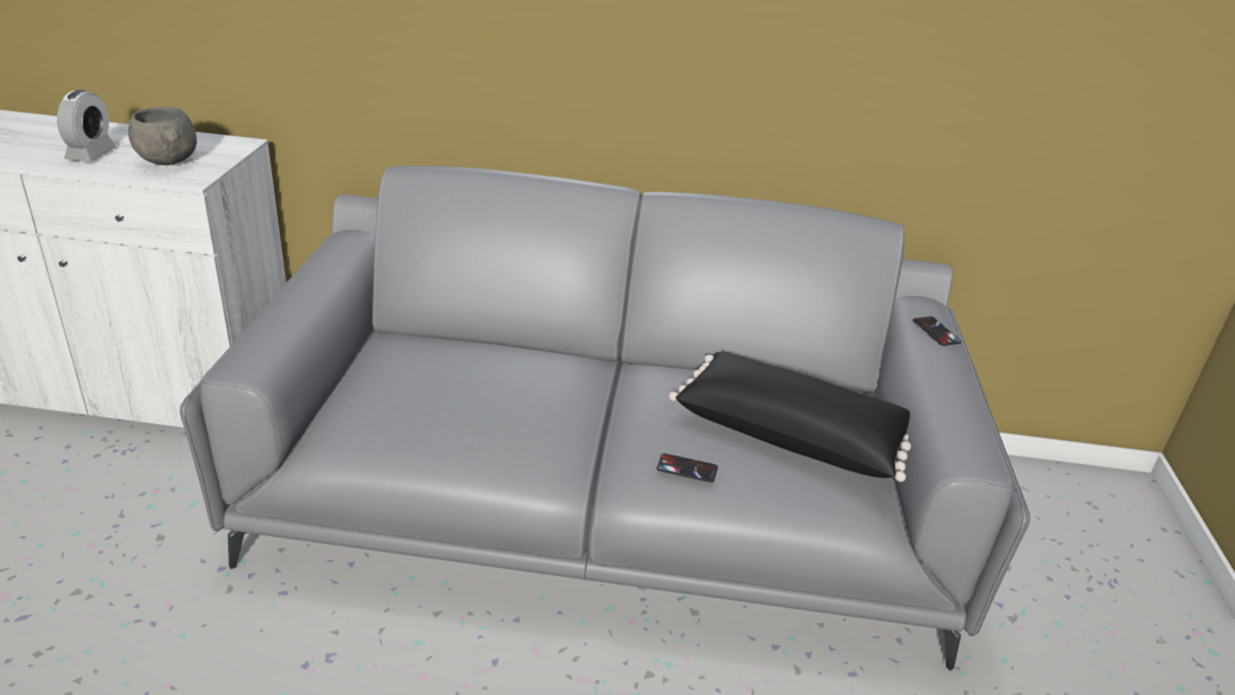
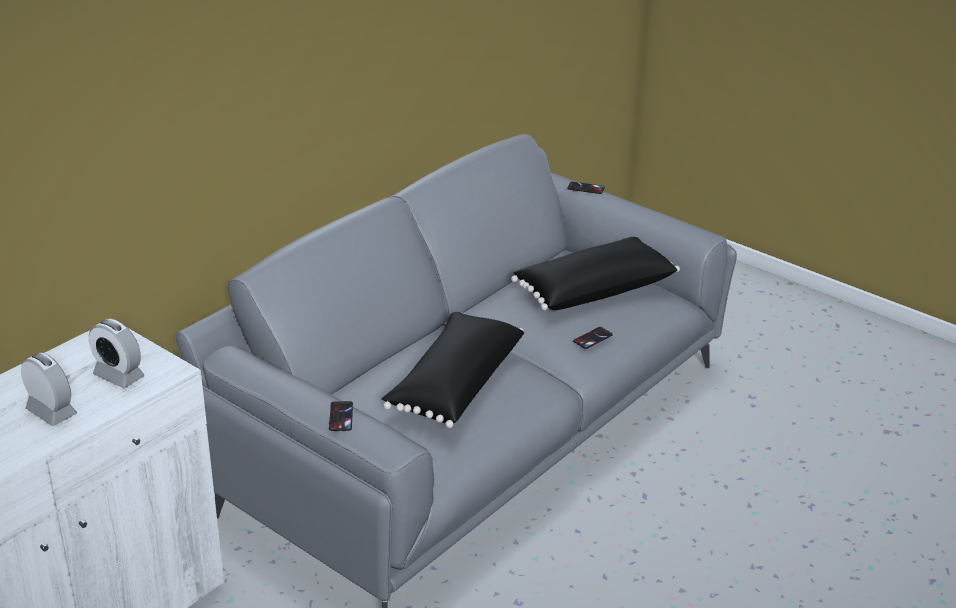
camera: 55 degrees left, 0 degrees up
grey bowl [128,107,197,165] -> alarm clock [89,319,144,388]
none -> phone [329,401,353,431]
none -> black pillow [382,312,524,428]

